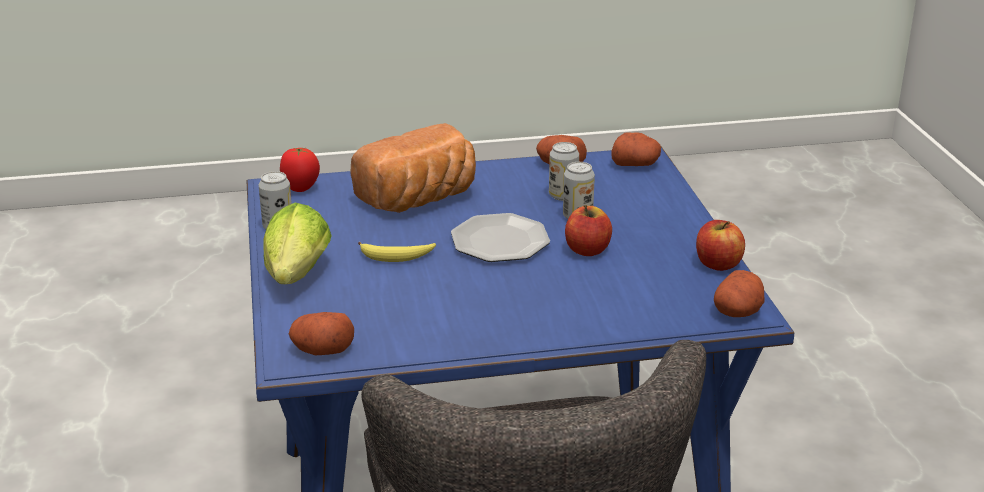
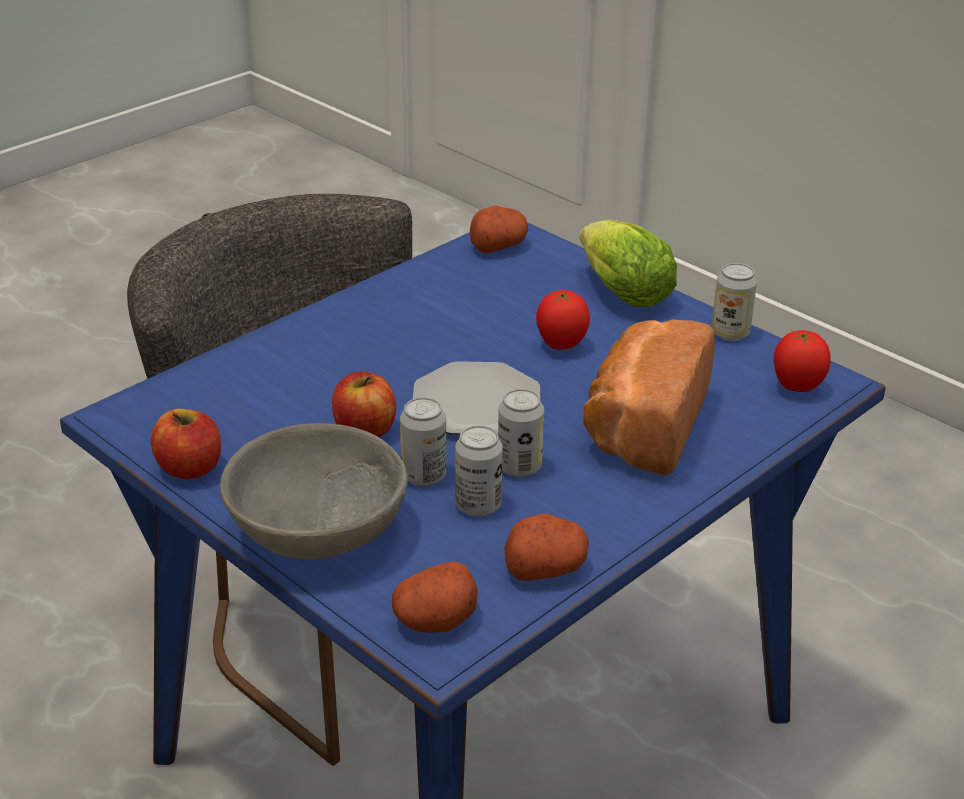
camera: 145 degrees right, 5 degrees up
banana [358,242,436,262] -> tomato [536,290,590,350]
potato [714,270,765,317] -> none
none -> grey bowl [220,423,408,559]
none -> can [498,389,544,477]

